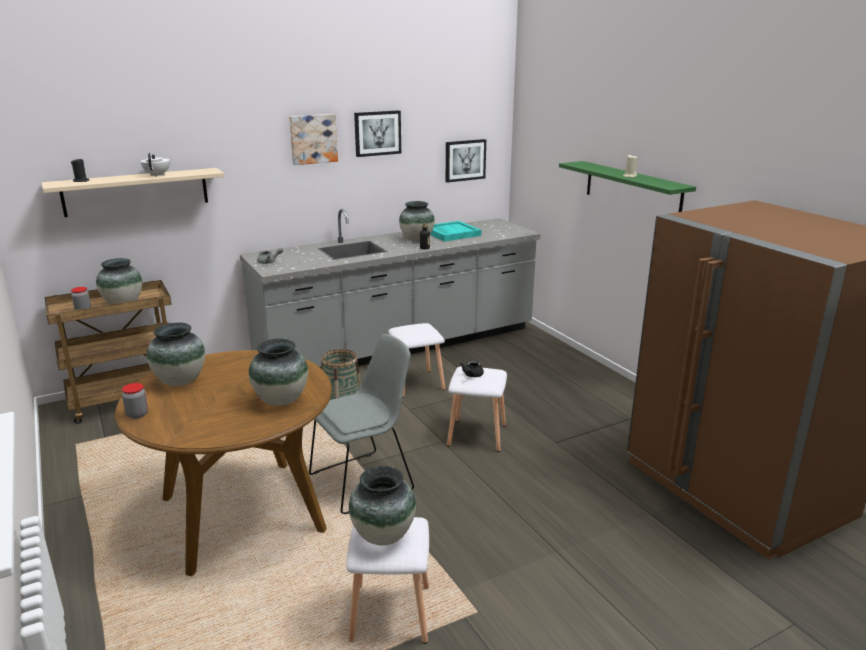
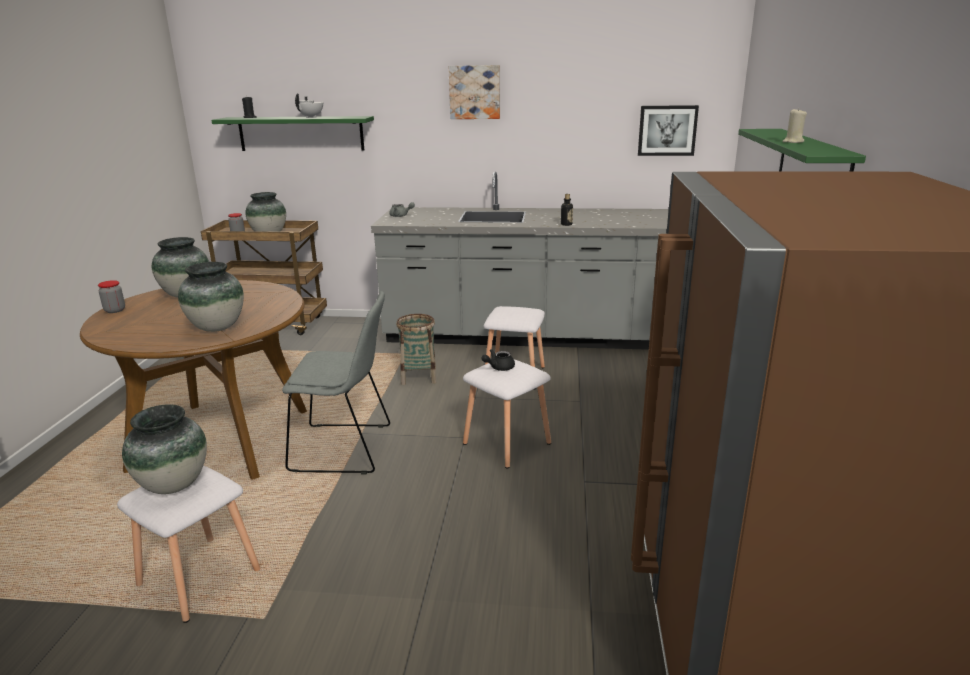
camera: 35 degrees right, 0 degrees up
beige shelf [42,168,224,217] -> green shelf [211,116,374,151]
picture [354,110,401,157] -> none
vase [399,201,435,242] -> none
turquoise tray [430,221,481,242] -> none

